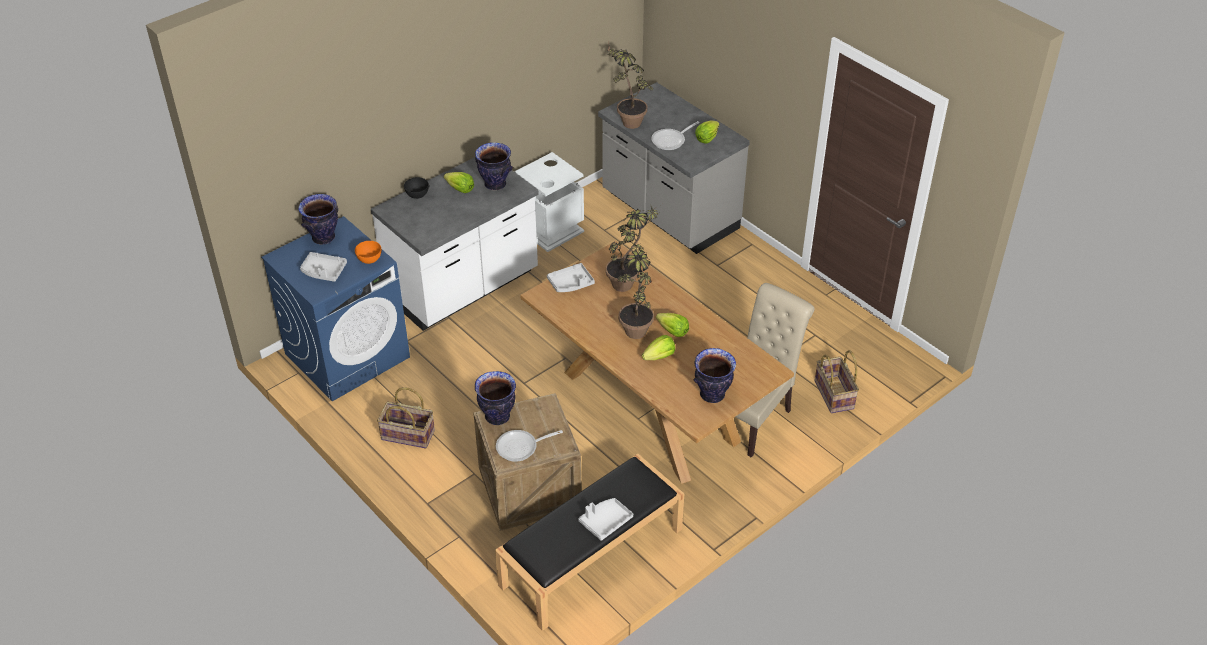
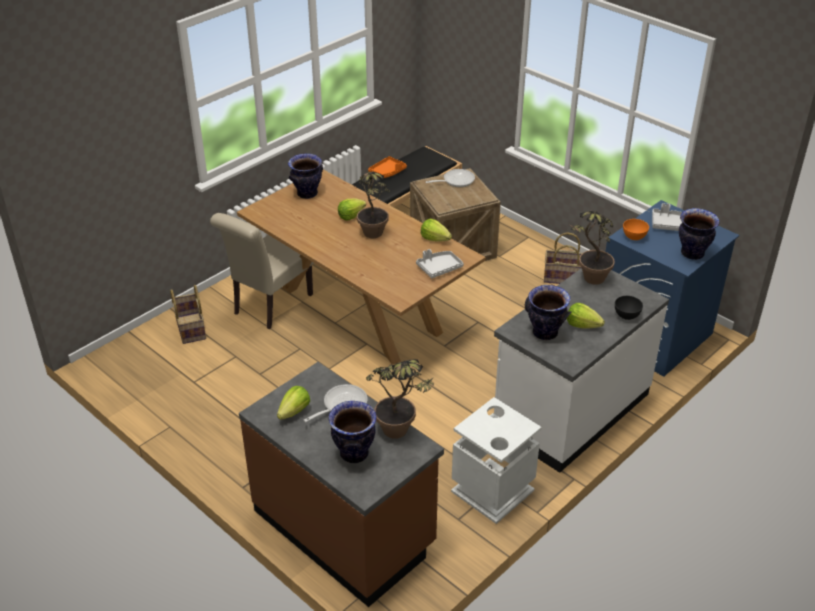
camera: 175 degrees right, 5 degrees down
vase [475,371,516,425] -> vase moved to [328,401,377,463]
grey tray [578,498,633,541] -> orange tray [368,156,407,178]
grey counter [598,82,750,254] -> brown counter [239,362,444,607]
potted plant [606,204,662,292] -> potted plant moved to [570,211,615,285]
lettuce [656,313,689,337] -> lettuce moved to [421,219,452,241]

